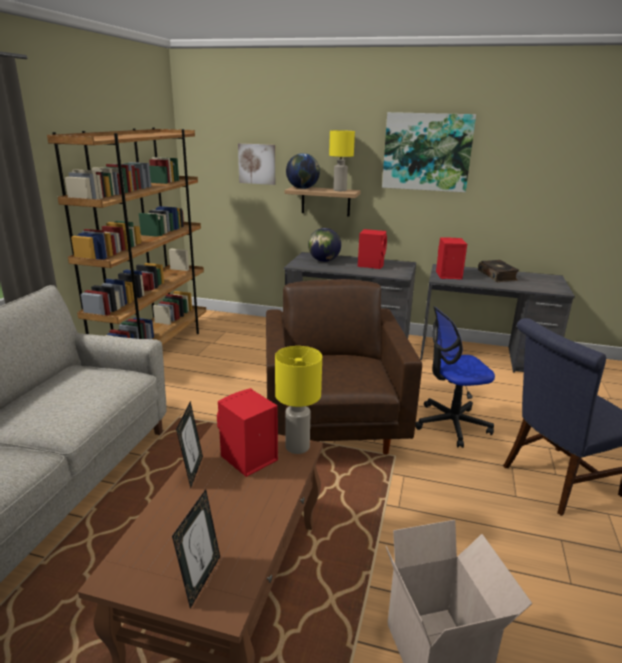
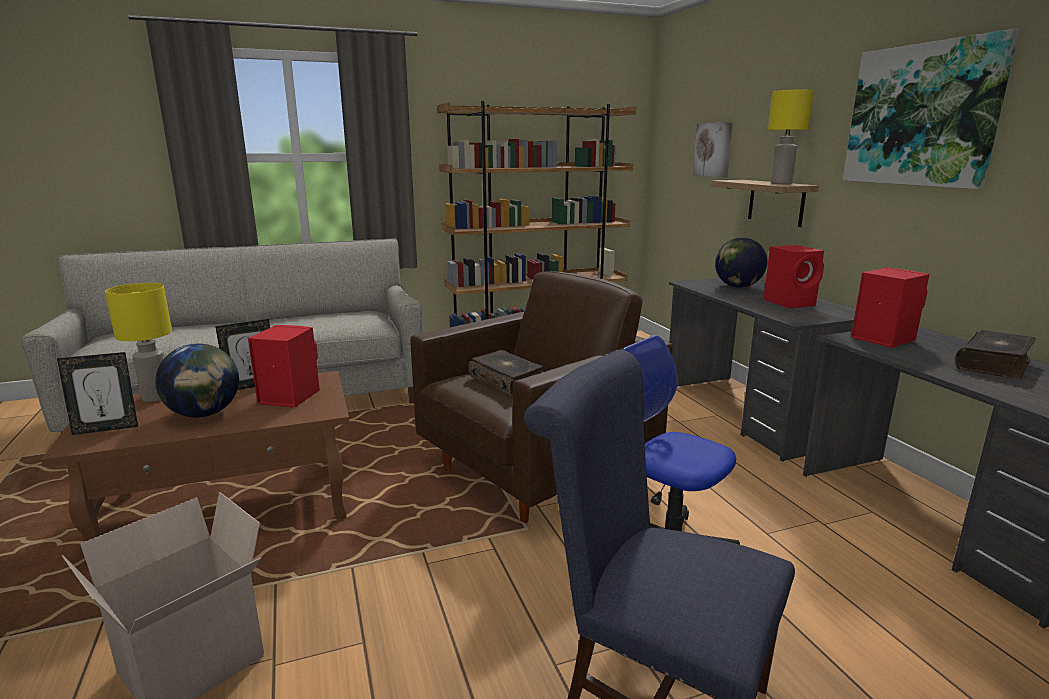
camera: 55 degrees right, 5 degrees down
yellow table lamp [275,346,322,454] -> yellow table lamp moved to [105,283,172,402]
globe [286,153,320,189] -> globe moved to [155,344,239,418]
none -> book [468,350,543,397]

